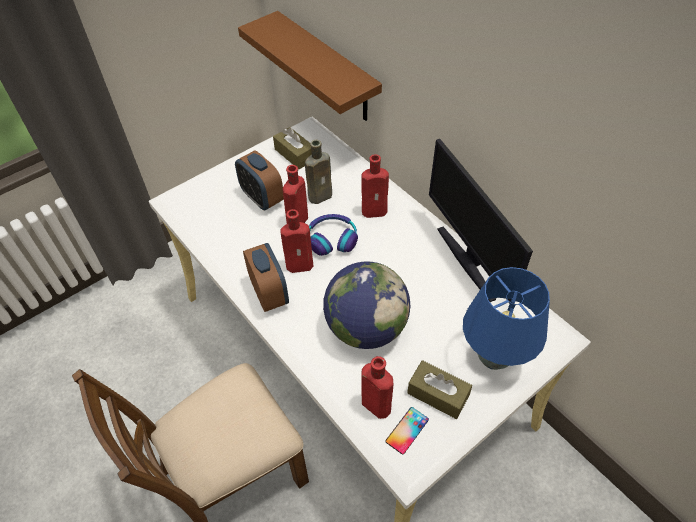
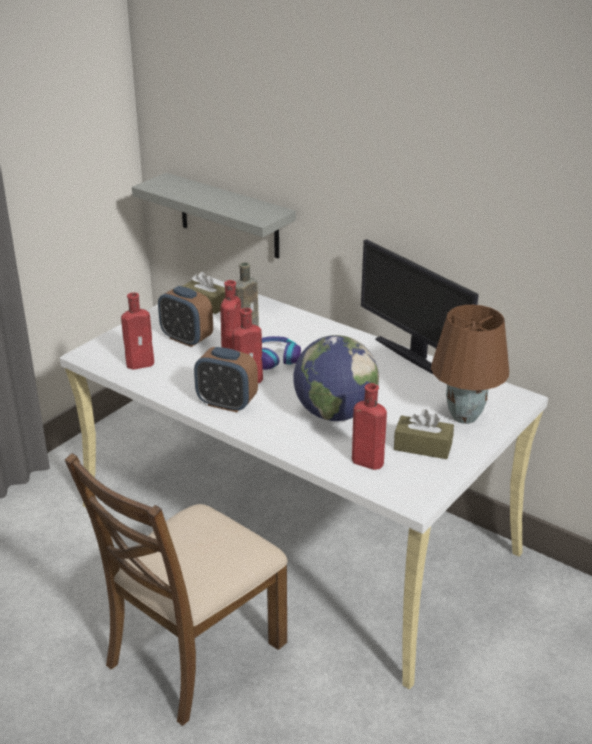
camera: 15 degrees left, 20 degrees down
brown shelf [238,11,382,121] -> grey shelf [132,173,296,258]
alarm clock [243,243,289,312] -> alarm clock turned 150 degrees clockwise [194,347,258,412]
red bottle [361,154,389,218] -> red bottle moved to [121,292,154,370]
phone [385,407,429,454] -> none
blue table lamp [463,267,550,370] -> brown table lamp [431,305,509,424]

